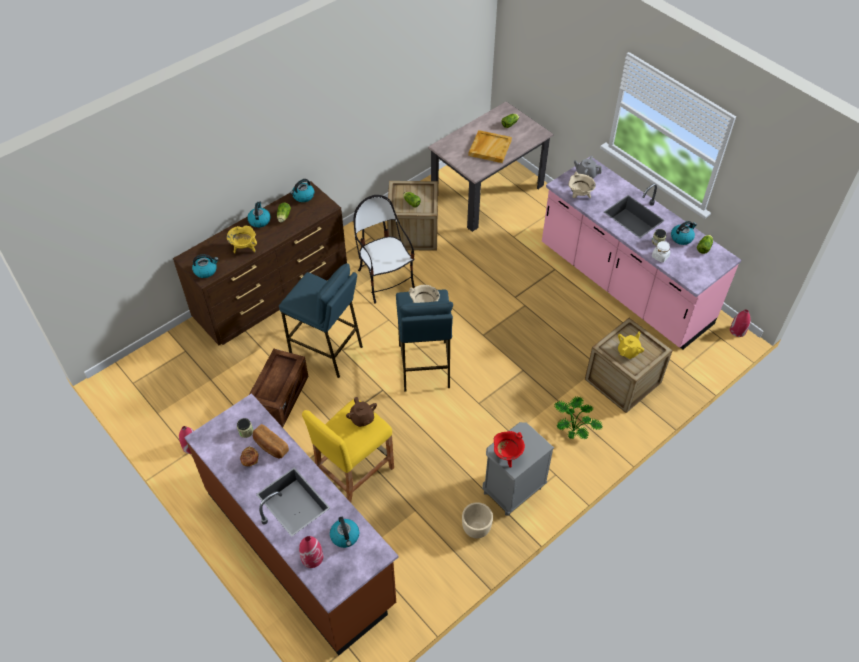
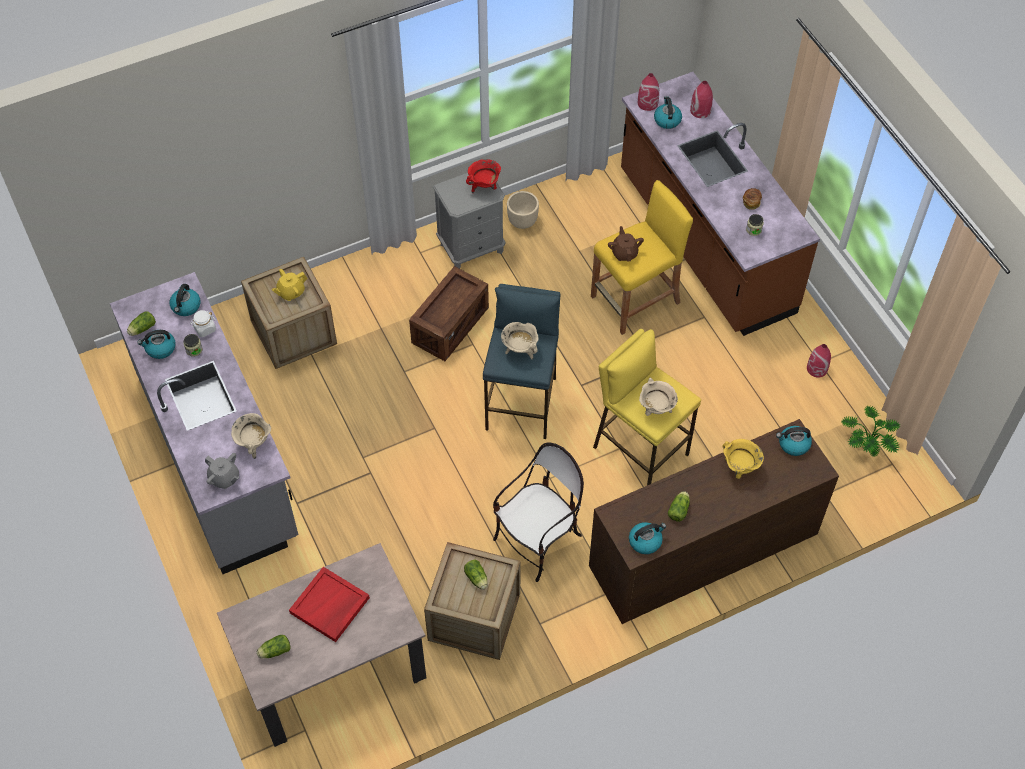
camera: 165 degrees left, 5 degrees up
kettle [247,202,270,228] -> kettle moved to [170,284,201,316]
crate [249,349,308,427] -> crate moved to [409,266,489,361]
bread [253,424,289,459] -> none
blue stool [279,263,363,378] -> yellow stool [593,329,701,485]
chair [354,195,415,304] -> chair turned 120 degrees counterclockwise [493,442,584,582]
beige tray [468,130,512,163] -> red tray [289,567,370,642]
pink counter [542,157,741,350] -> grey counter [110,272,298,574]
potted plant [554,397,603,439] -> potted plant moved to [841,406,900,457]
red vase [730,309,751,337] -> red vase moved to [638,73,659,111]
none -> beige cooking pot [639,378,678,416]

